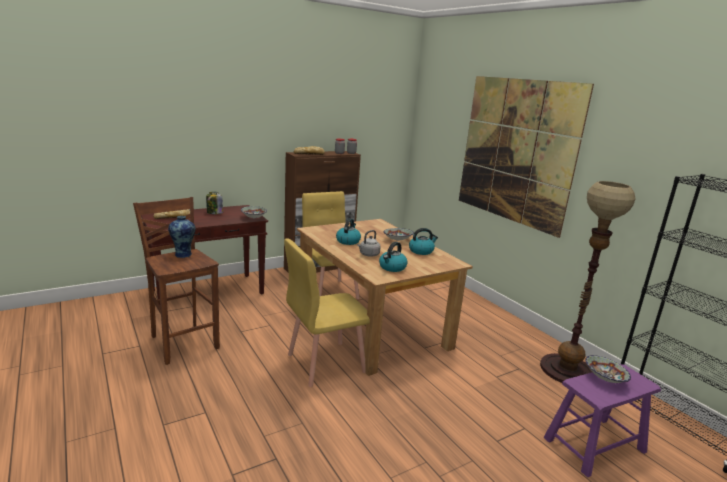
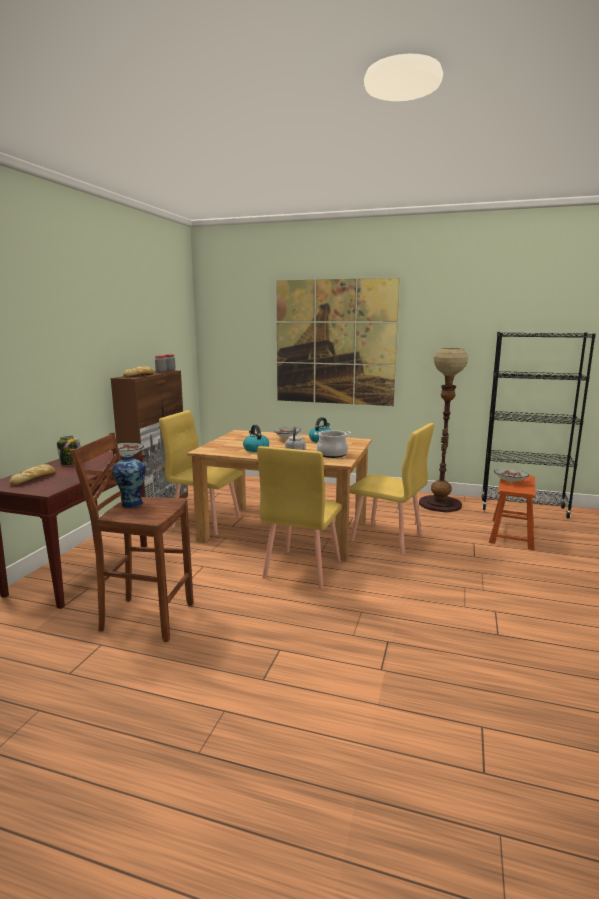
camera: 40 degrees left, 5 degrees down
kettle [379,242,408,272] -> cooking pot [314,430,351,458]
purple stool [544,364,661,477] -> brown stool [489,475,536,550]
none -> yellow chair [350,423,434,554]

